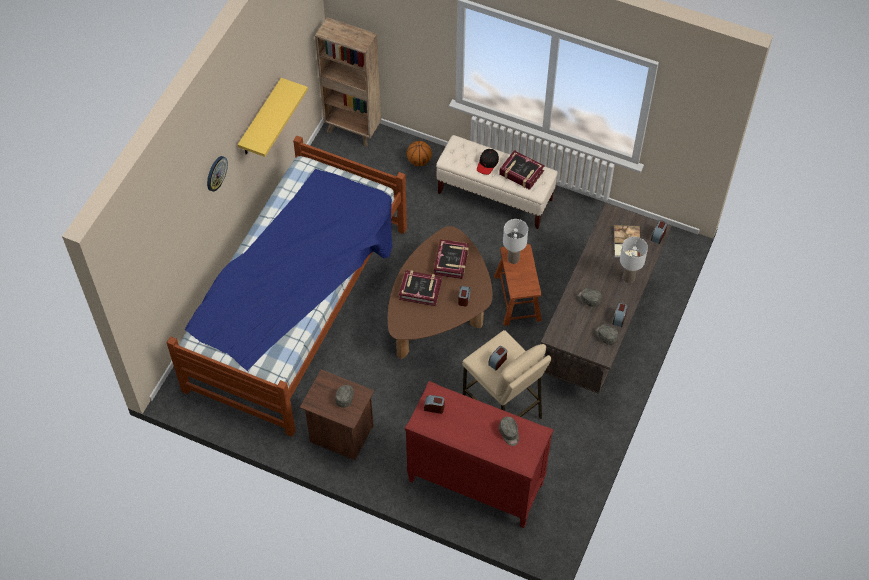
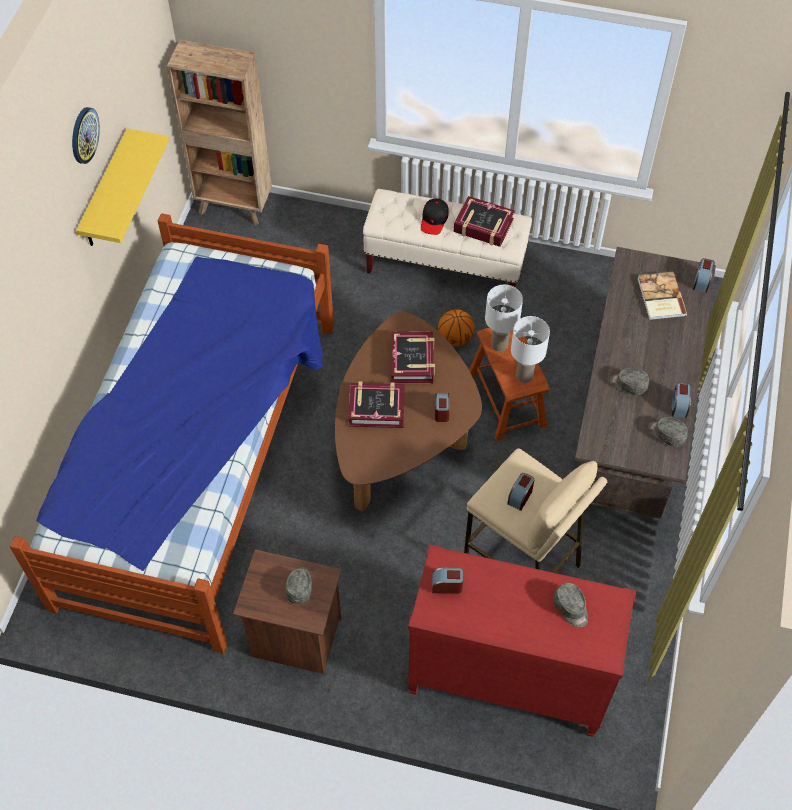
camera: 10 degrees left, 0 degrees up
wall clock [207,156,228,192] -> wall clock moved to [72,107,100,164]
basketball [407,141,432,166] -> basketball moved to [438,309,475,346]
white table lamp [620,237,648,283] -> white table lamp moved to [511,316,550,383]

